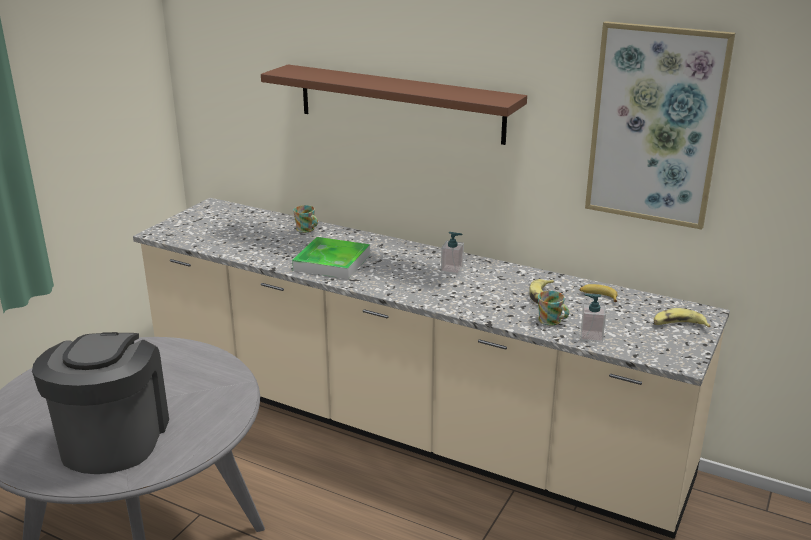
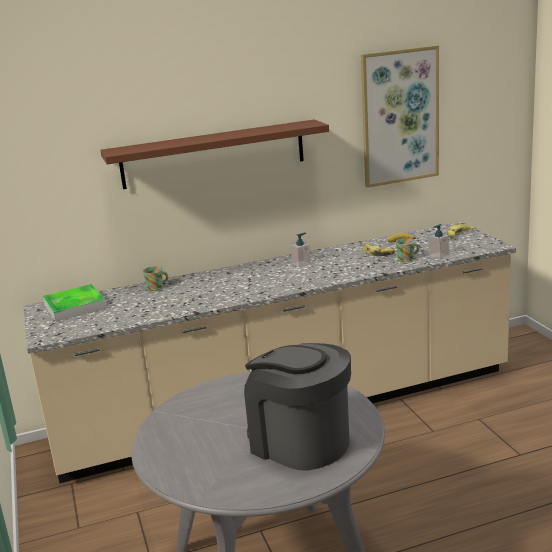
camera: 45 degrees left, 5 degrees down
tray [292,237,370,279] -> tray moved to [43,284,107,321]

